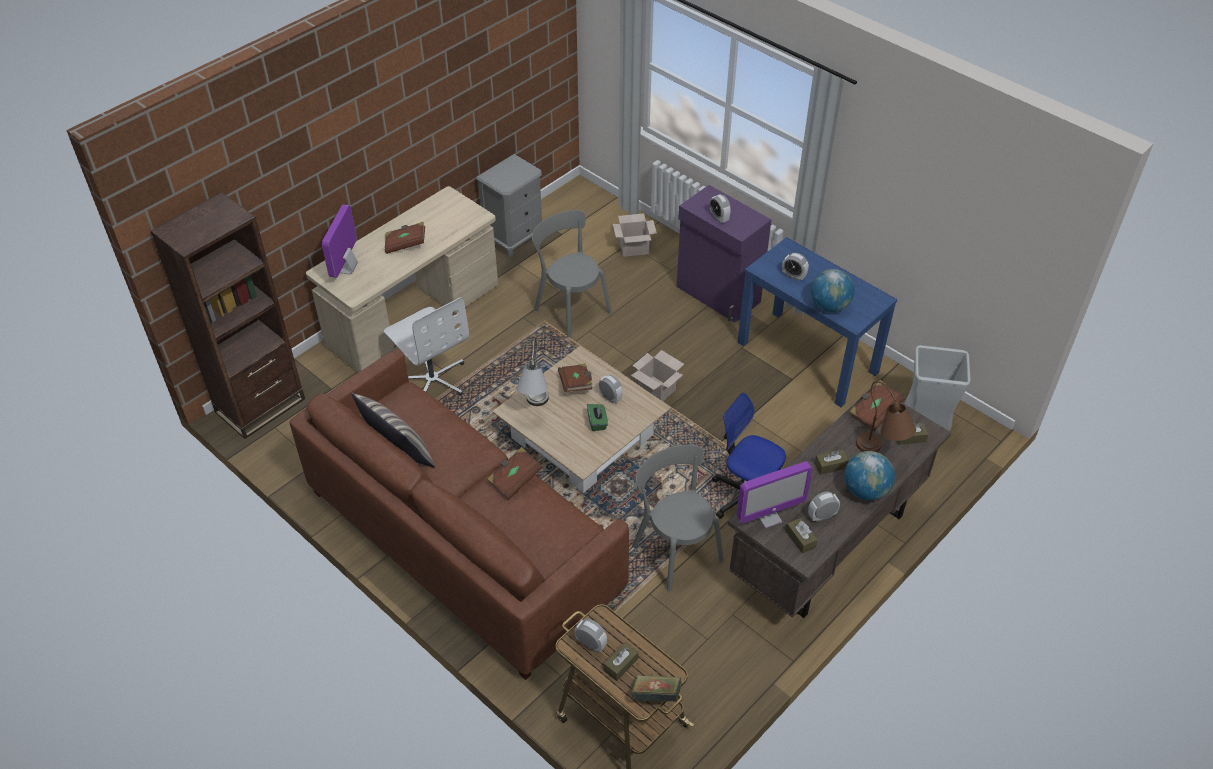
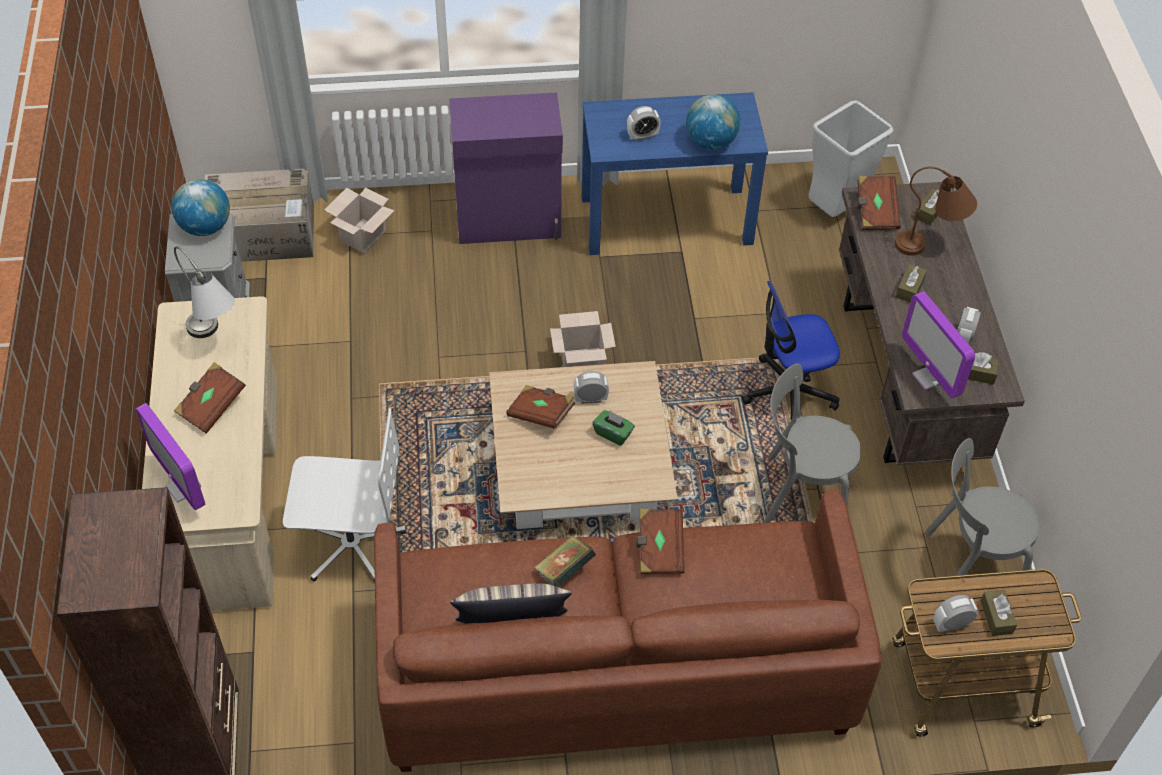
camera: 50 degrees left, 5 degrees up
grey table lamp [517,338,549,406] -> grey table lamp moved to [174,246,235,338]
grey chair [532,210,612,338] -> grey chair moved to [926,438,1039,602]
book [632,675,682,702] -> book moved to [534,535,596,587]
alarm clock [710,194,731,223] -> none
monitor [736,461,813,528] -> monitor turned 135 degrees clockwise [902,292,975,398]
globe [844,451,895,501] -> globe moved to [172,179,230,236]
none -> cardboard box [205,169,314,262]

